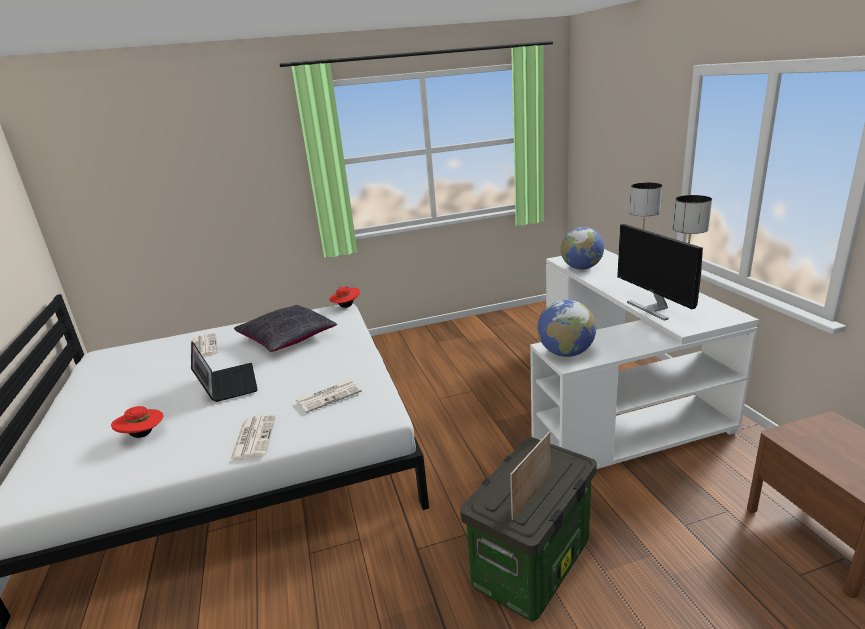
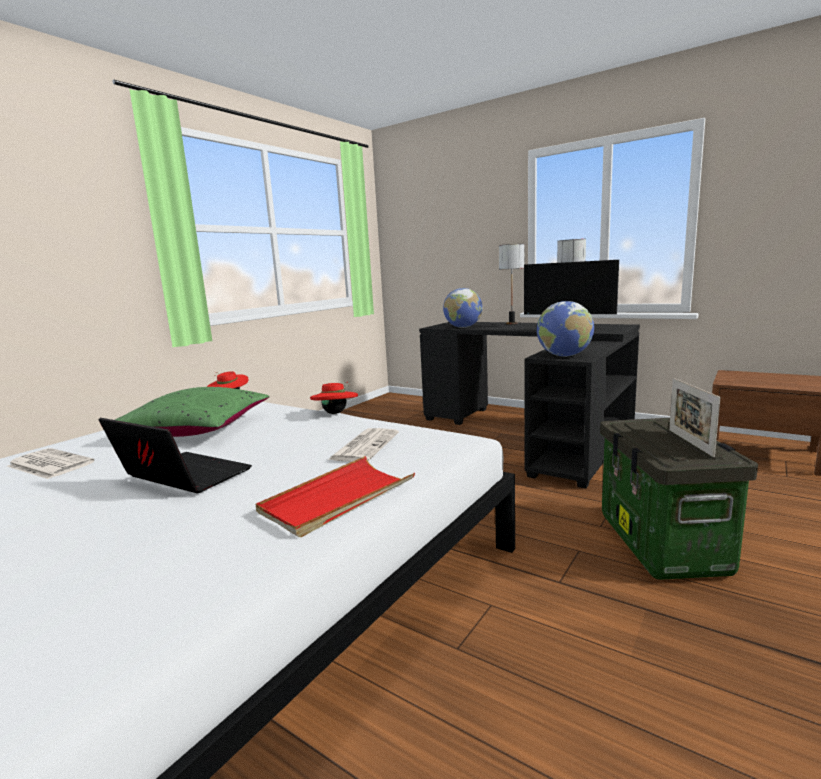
camera: 40 degrees left, 10 degrees down
red hat [111,406,163,438] -> red hat moved to [310,382,358,414]
newspaper [230,414,276,461] -> red tray [255,456,415,537]
black pillow [234,305,337,352] -> green pillow [115,387,270,437]
white desk [530,249,759,469] -> black desk [419,322,640,489]

